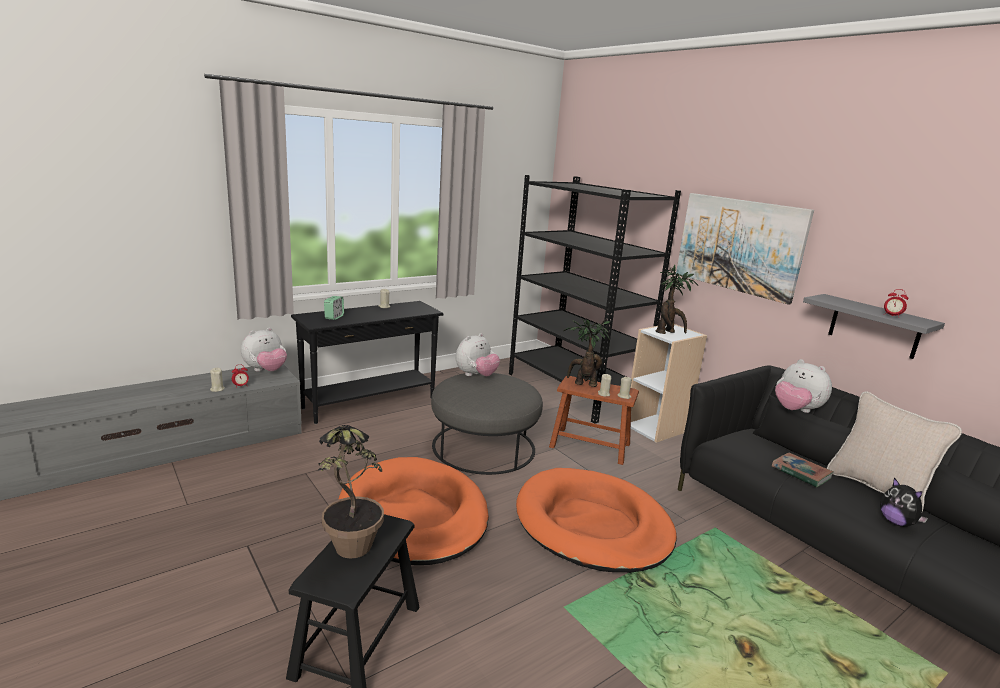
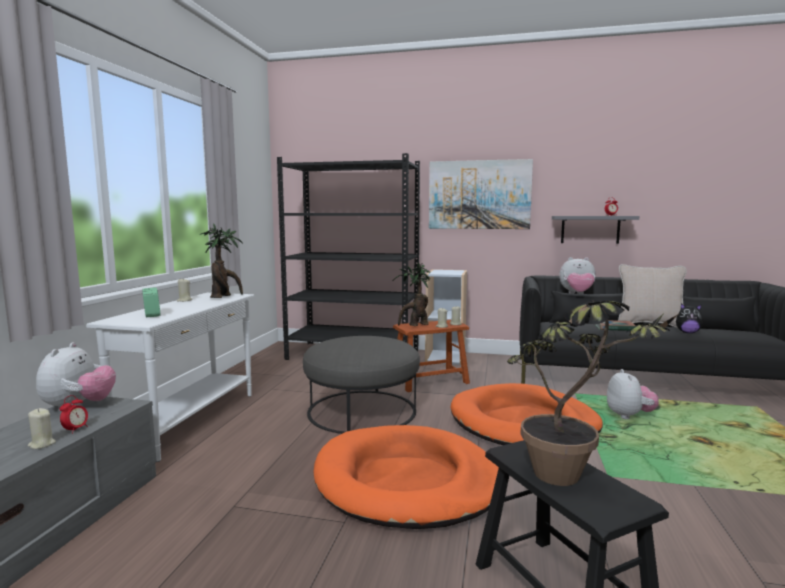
camera: 40 degrees left, 10 degrees down
black console table [291,301,444,424] -> white console table [86,293,255,462]
plush toy [456,333,500,376] -> plush toy moved to [607,369,659,419]
potted plant [655,264,698,334] -> potted plant moved to [200,223,243,298]

